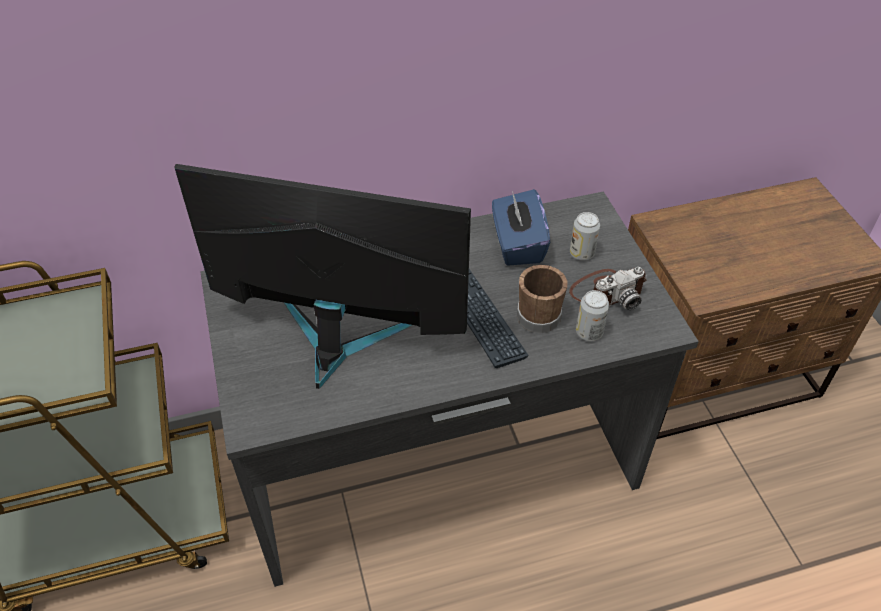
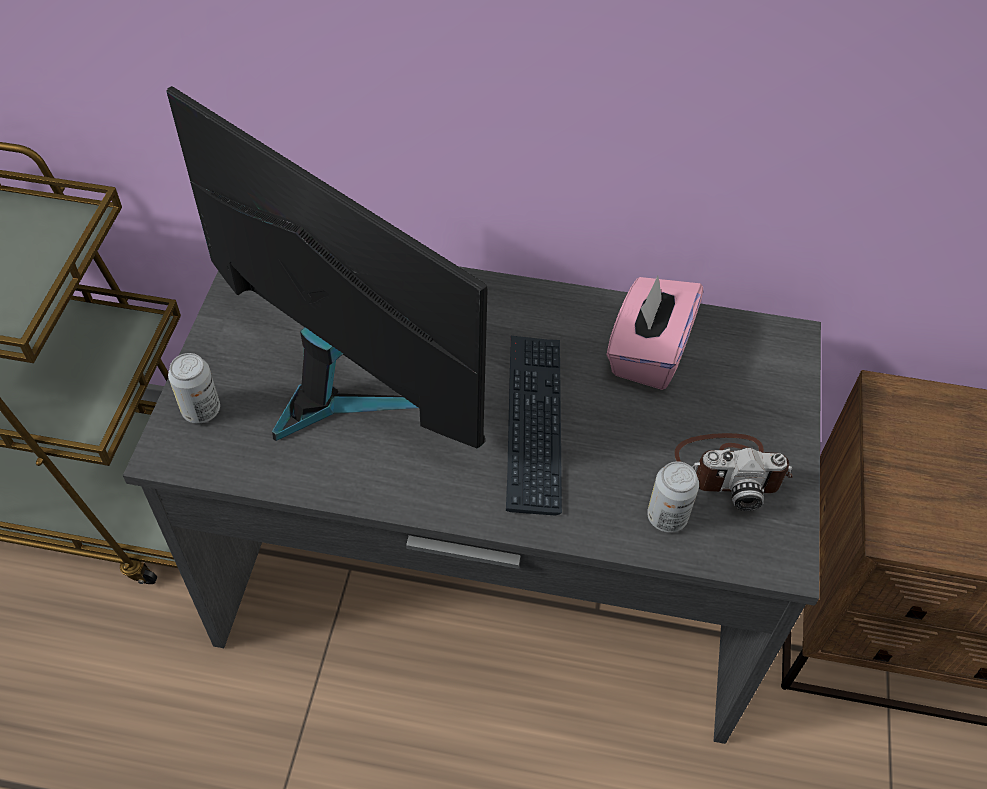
camera: 25 degrees right, 5 degrees up
blue tissue box [492,189,550,266] -> pink tissue box [606,275,703,390]
brown mug [517,265,568,333] -> none
can [570,212,600,261] -> can moved to [168,353,220,424]

